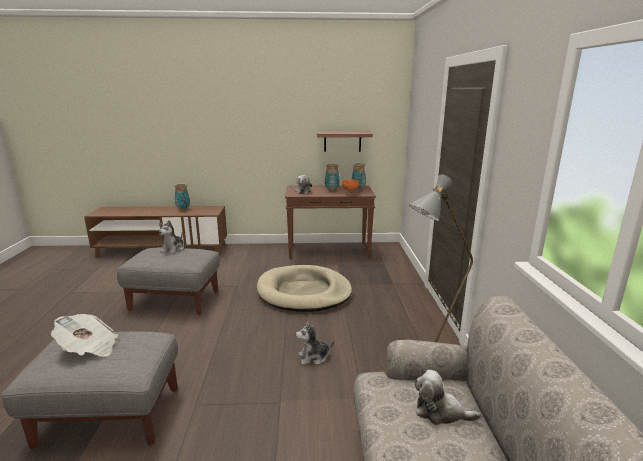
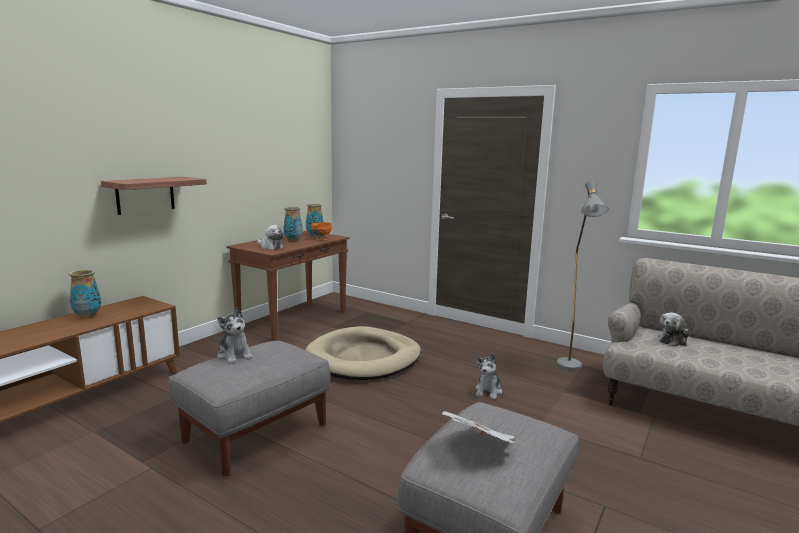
camera: 55 degrees left, 5 degrees down
shelf [317,131,373,152] -> shelf moved to [101,177,207,215]

